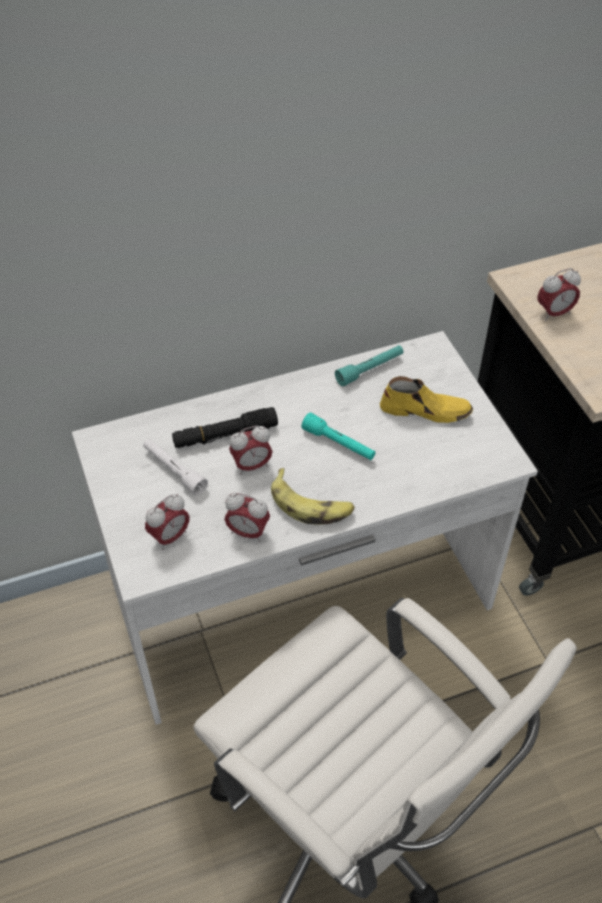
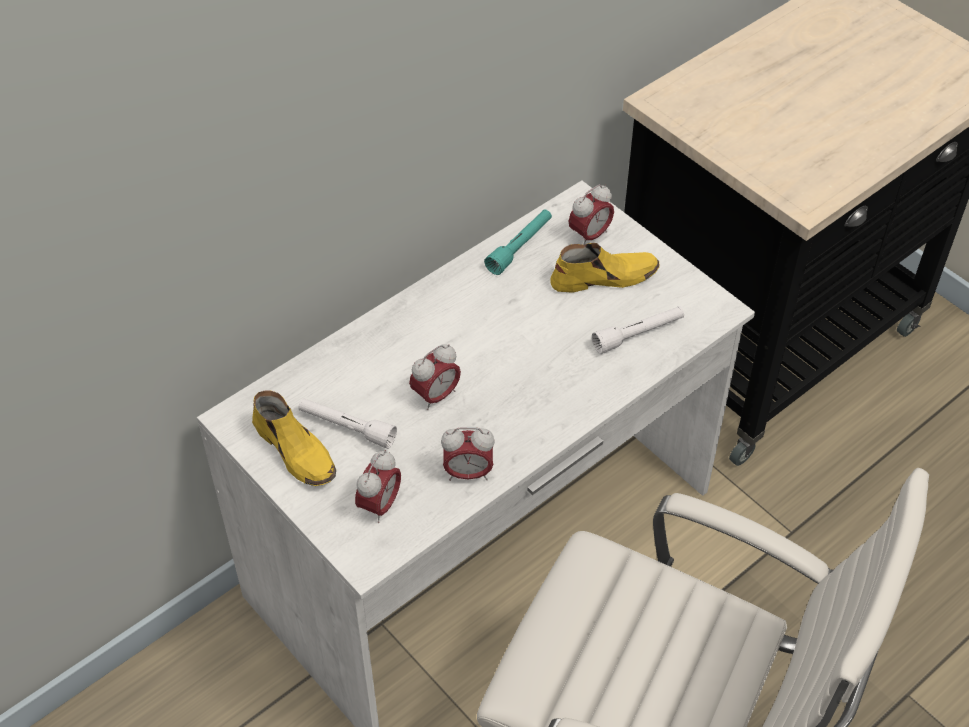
camera: 20 degrees left, 0 degrees up
black flashlight [172,407,278,448] -> none
banana [271,468,355,525] -> none
turquoise flashlight [301,412,376,460] -> none
alarm clock [538,268,581,321] -> alarm clock moved to [568,184,614,245]
none -> yellow shoe [252,390,336,486]
none -> white flashlight [592,306,684,354]

